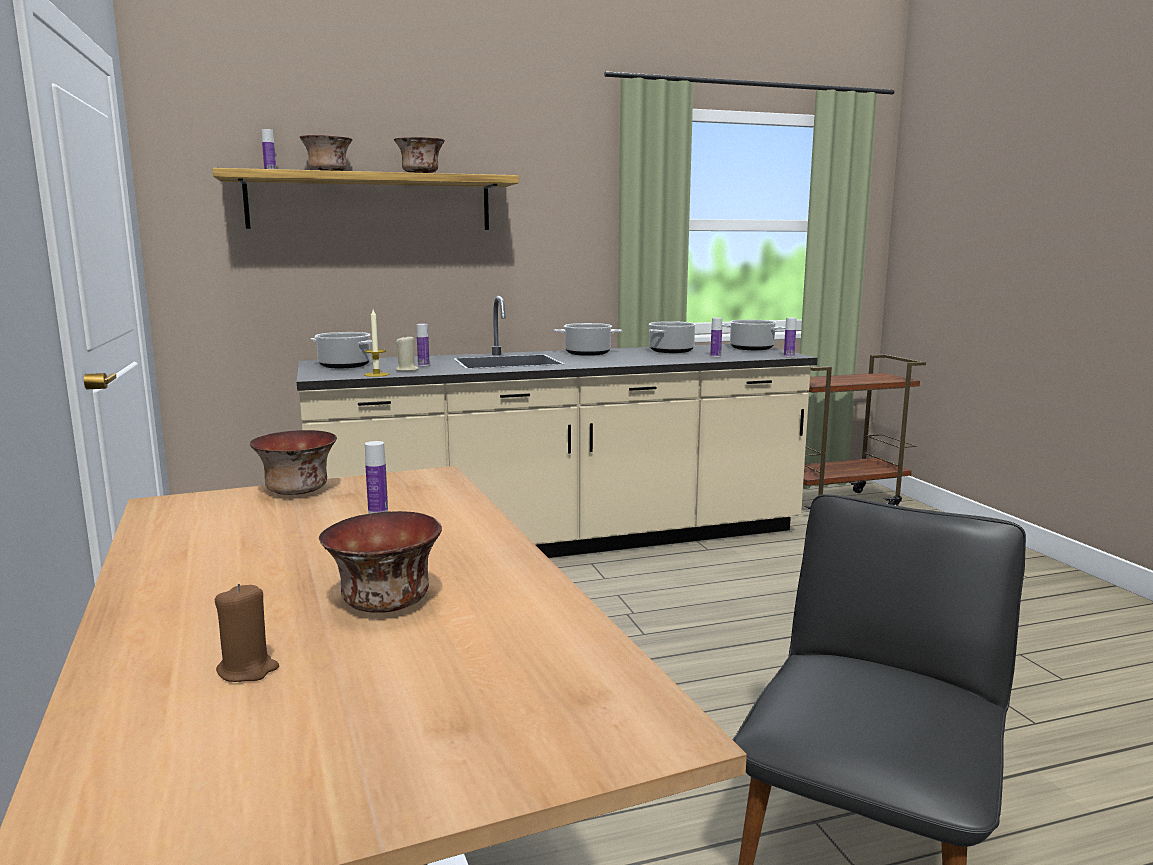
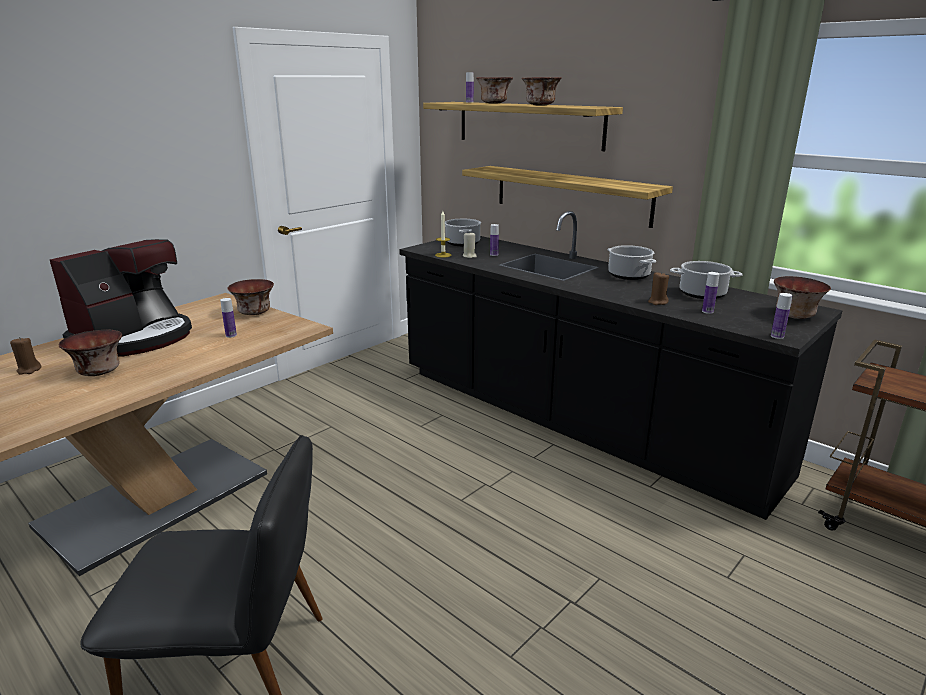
camera: 60 degrees right, 10 degrees up
beige counter [297,296,818,558] -> black counter [399,211,843,520]
cooking pot [722,320,785,350] -> bowl [774,276,831,319]
none -> coffee machine [50,239,192,357]
none -> shelf [462,166,673,228]
none -> brown candle [648,273,669,305]

